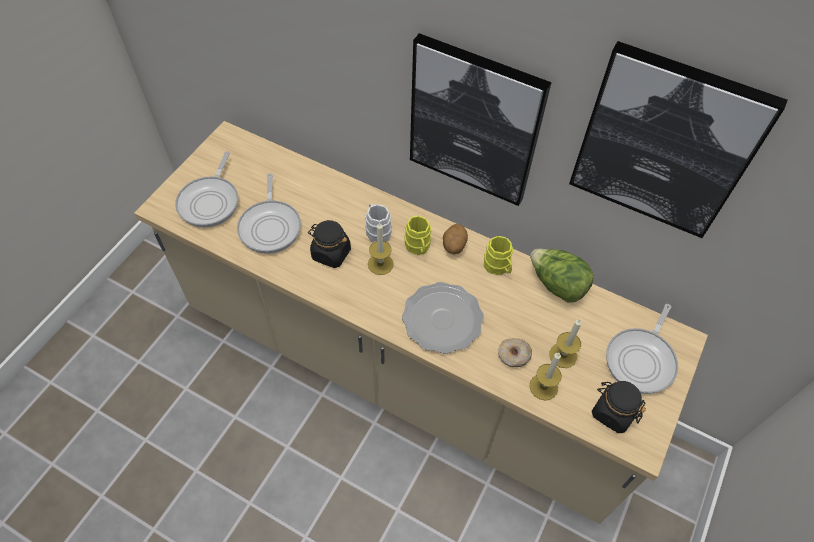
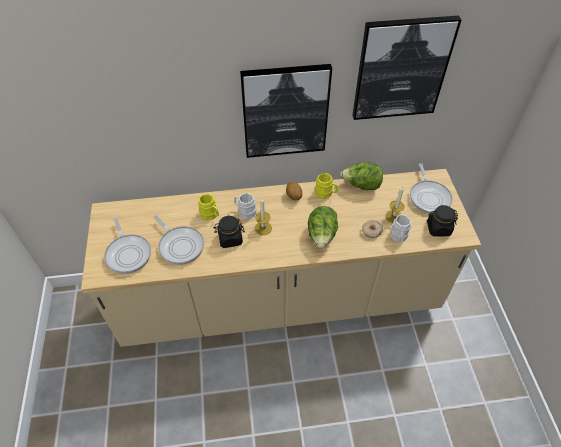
camera: 35 degrees left, 5 degrees down
plate [402,282,484,354] -> lettuce [308,206,338,248]
yellow mug [404,216,431,255] -> yellow mug moved to [198,194,219,220]
candle [529,353,562,400] -> white mug [390,214,411,242]

